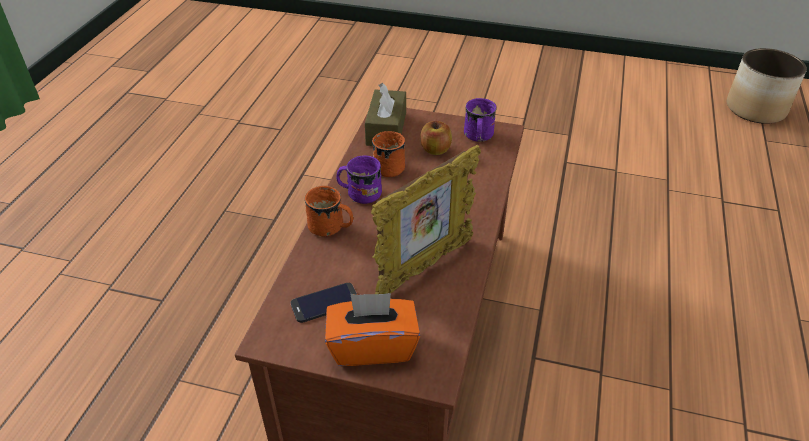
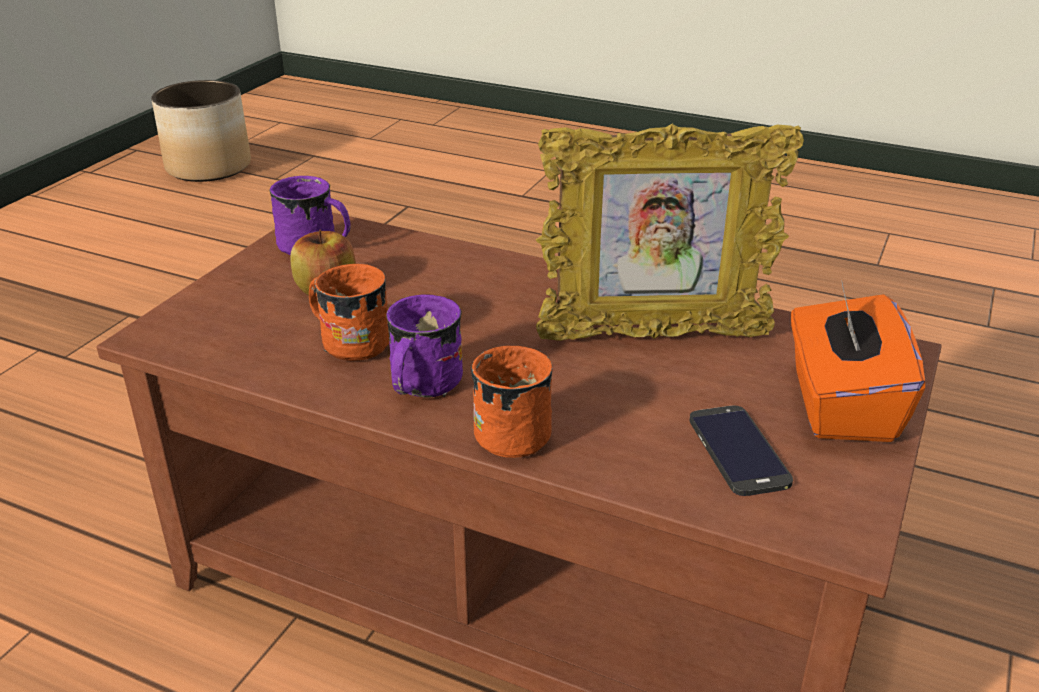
camera: 80 degrees left, 10 degrees down
brown tissue box [365,83,406,146] -> none
picture frame [371,145,481,294] -> picture frame turned 120 degrees clockwise [536,123,804,341]

